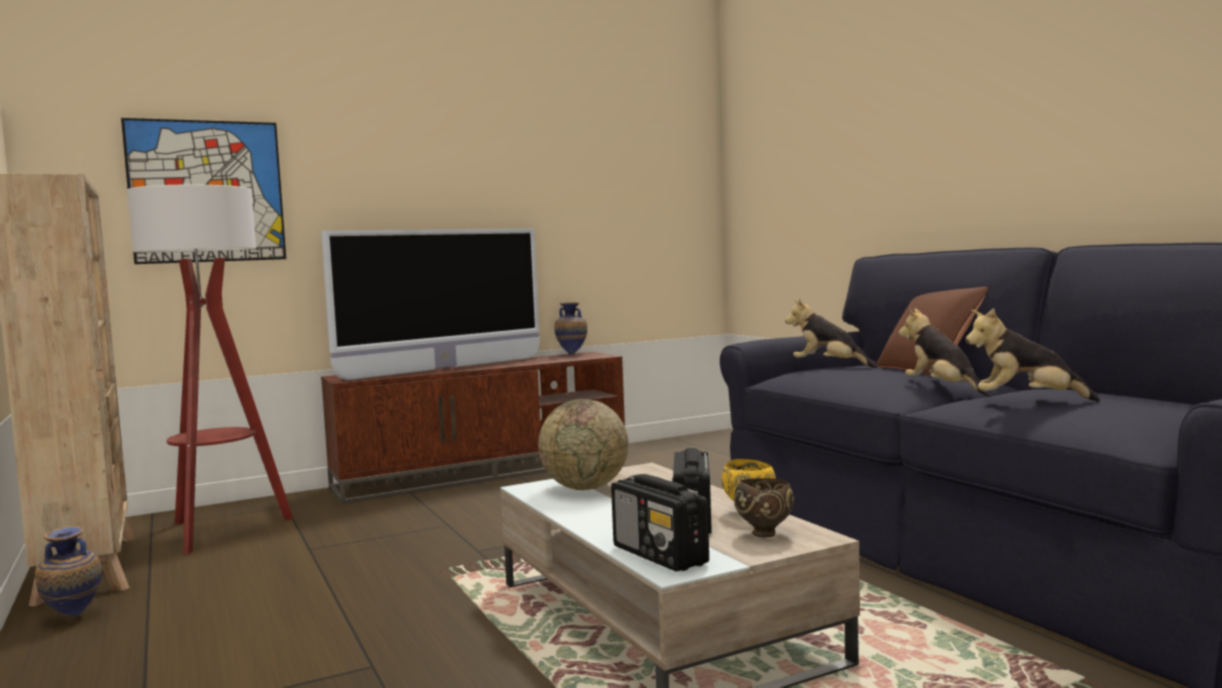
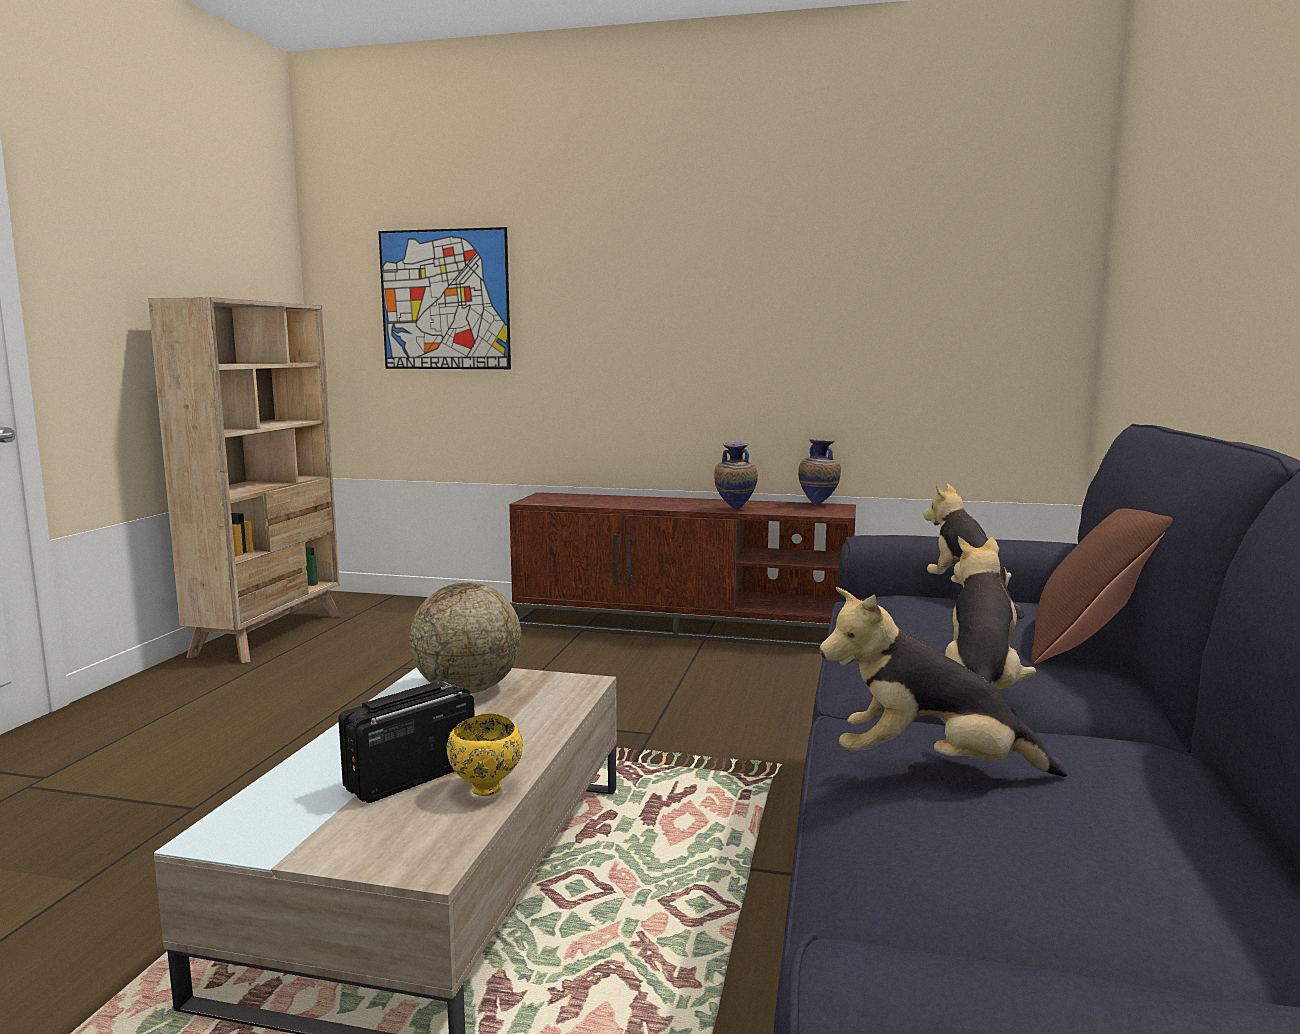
camera: 40 degrees right, 5 degrees up
vase [35,526,102,616] -> vase moved to [715,441,758,509]
floor lamp [127,185,293,554] -> none
television [321,228,540,380] -> none
radio [611,474,709,571] -> none
brown bowl [734,478,794,538] -> none
plush toy [966,308,1100,402] -> plush toy turned 45 degrees counterclockwise [820,587,1068,777]

